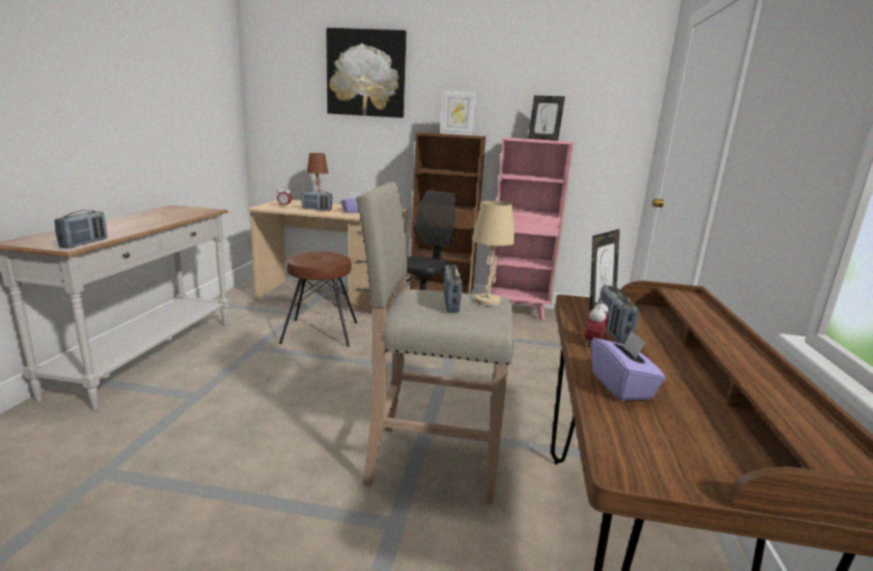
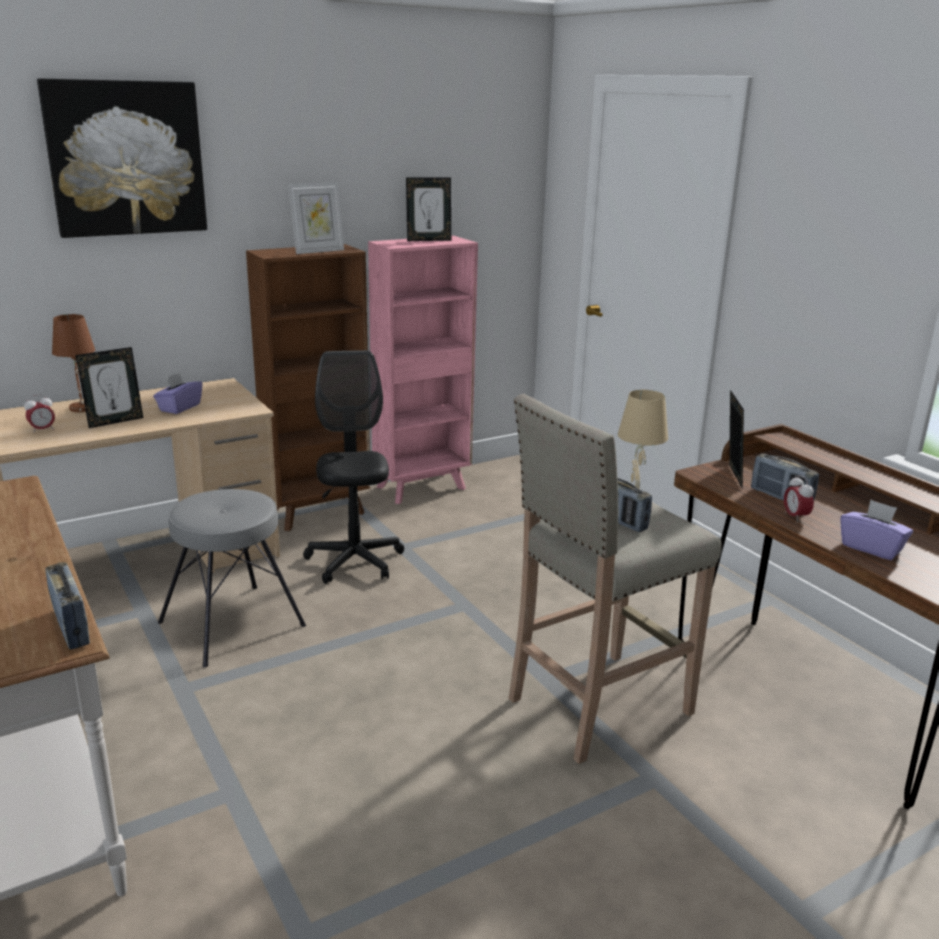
camera: 40 degrees left, 5 degrees up
brown stool [279,251,357,347] -> grey stool [158,489,306,667]
radio [302,190,332,211] -> picture frame [76,347,143,428]

